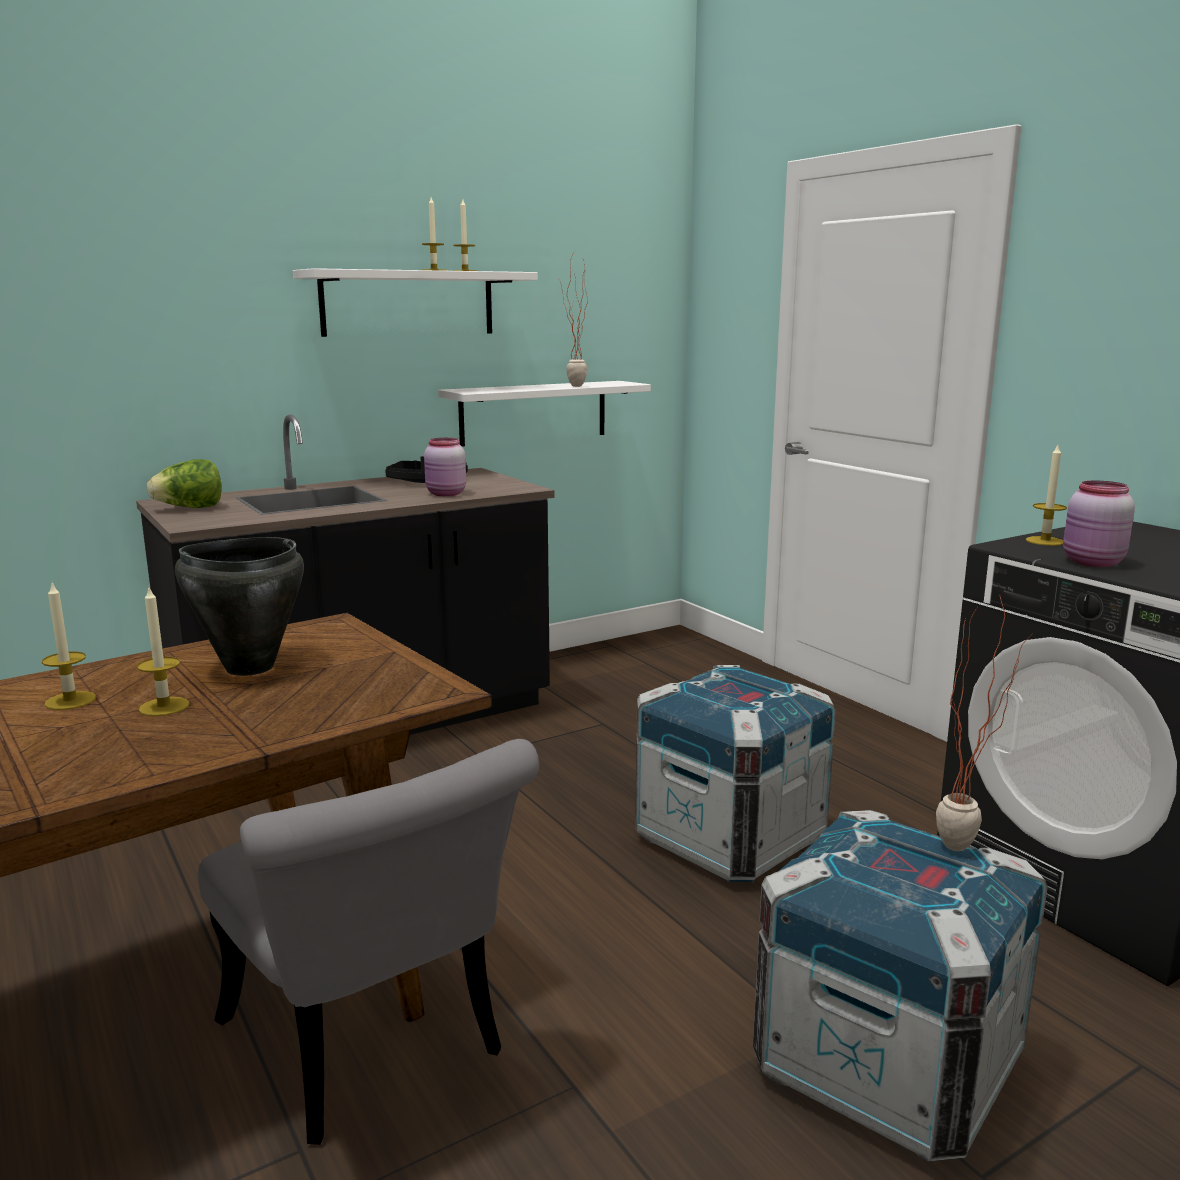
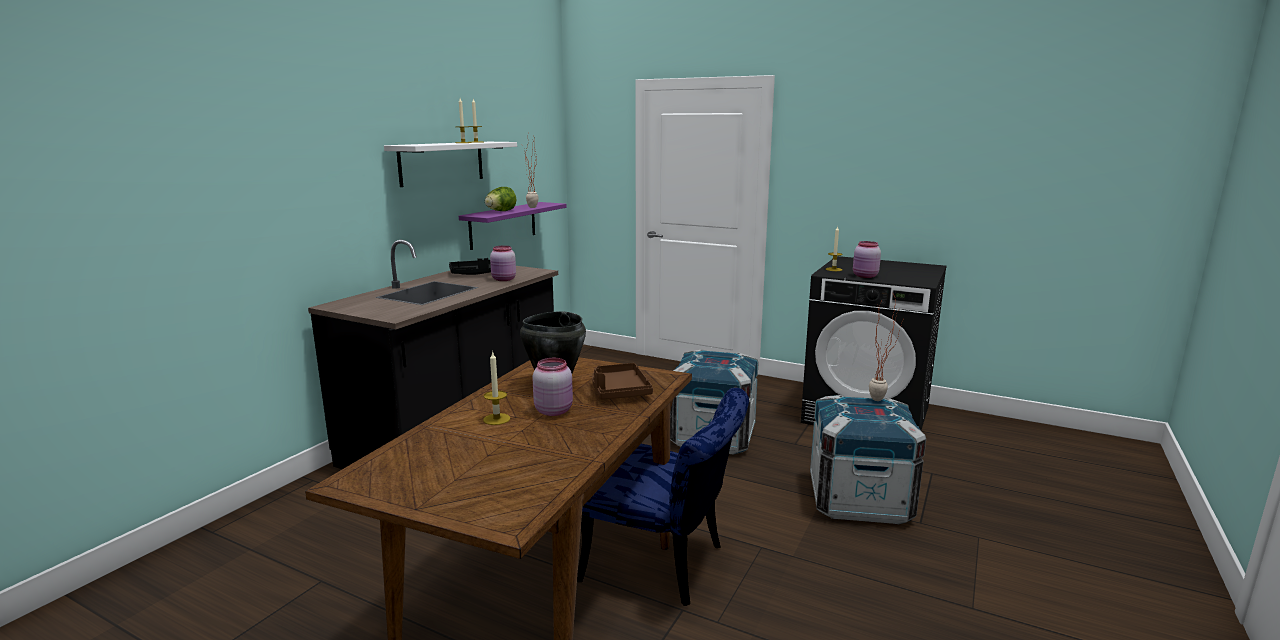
camera: 30 degrees left, 0 degrees up
candle [137,588,189,716] -> pink jar [532,358,573,416]
lettuce [147,459,222,508] -> lettuce moved to [485,187,516,211]
grey chair [198,739,539,1145] -> blue chair [577,388,749,606]
white shelf [438,381,651,447] -> purple shelf [459,202,566,250]
none -> brown tray [592,363,653,399]

